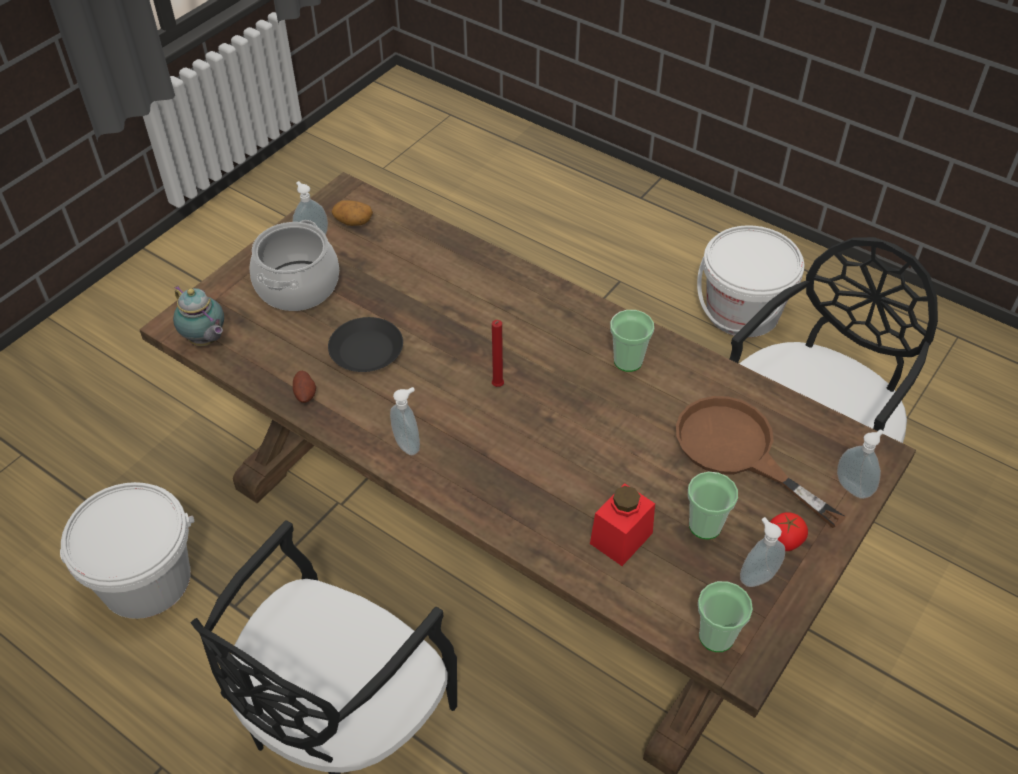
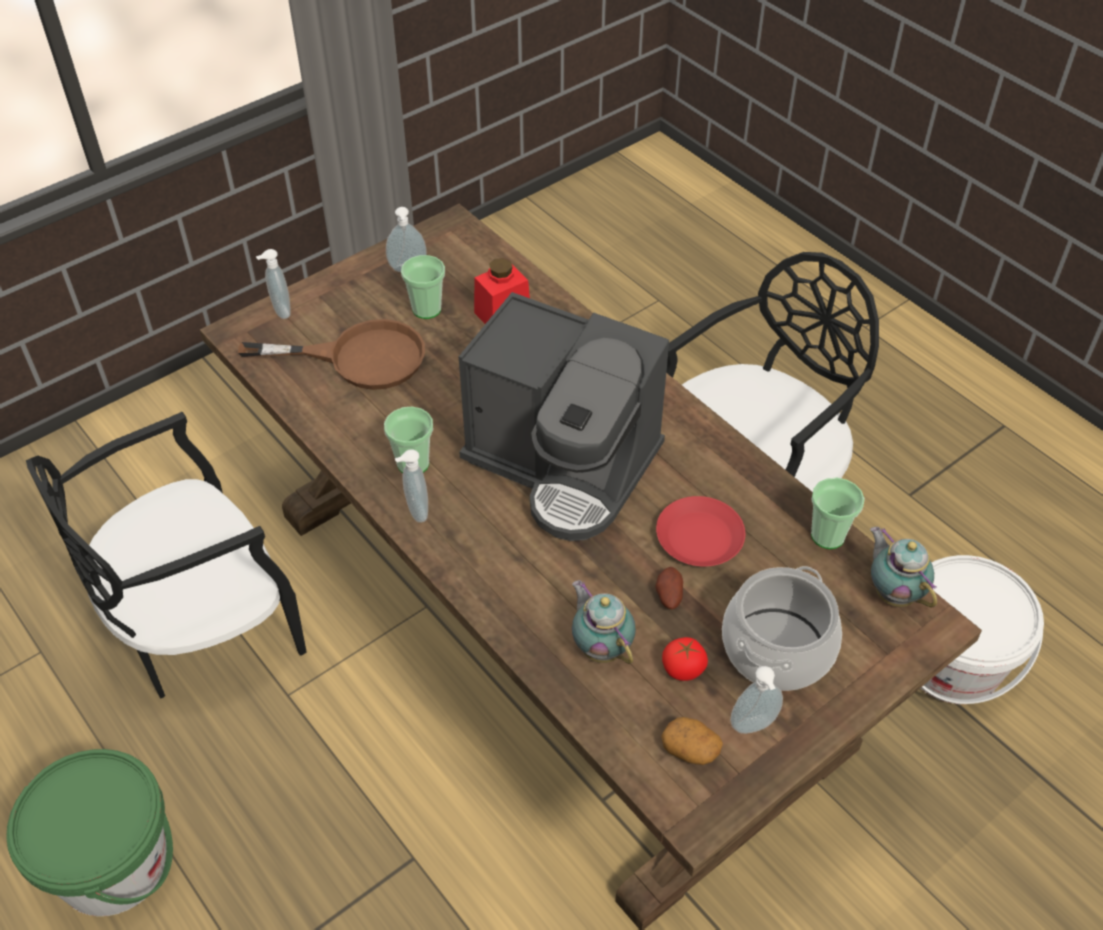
camera: 165 degrees left, 0 degrees up
potato [293,371,316,403] -> potato moved to [656,567,683,609]
black plate [328,317,403,372] -> red plate [656,496,745,566]
soap dispenser [390,387,420,455] -> soap dispenser moved to [395,449,428,523]
red candle [492,320,504,387] -> coffee machine [459,292,669,541]
brown frying pan [676,396,846,528] -> brown frying pan turned 60 degrees counterclockwise [238,319,425,390]
white bucket [697,225,805,337] -> green bucket [6,749,173,916]
cup [698,581,753,652] -> cup moved to [811,477,865,549]
tomato [770,512,808,551] -> tomato moved to [662,637,708,681]
none -> teapot [572,580,636,664]

